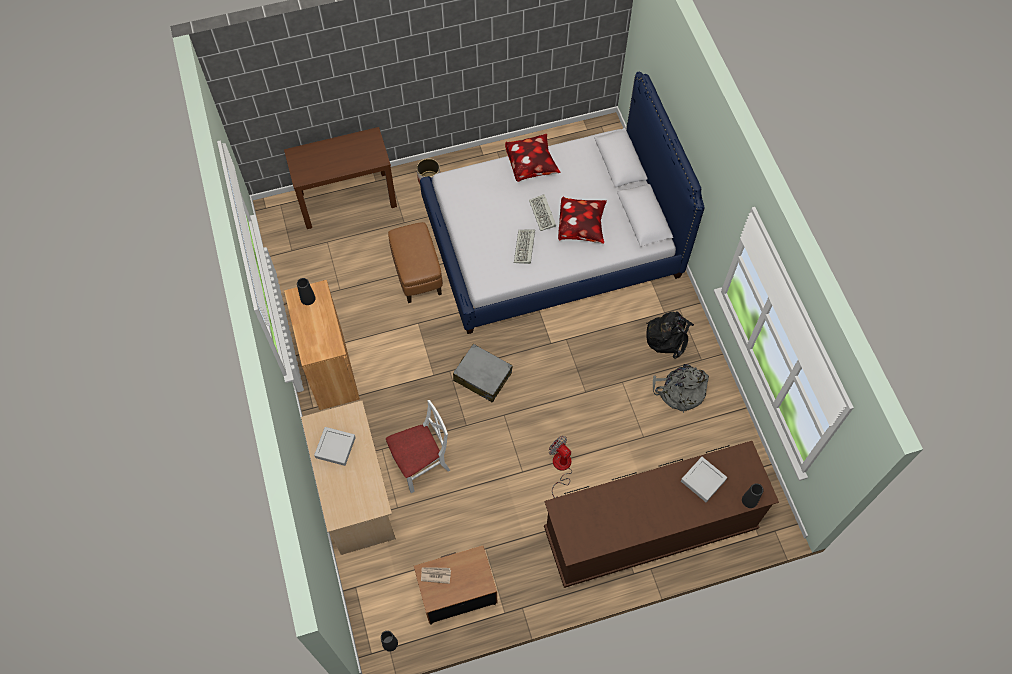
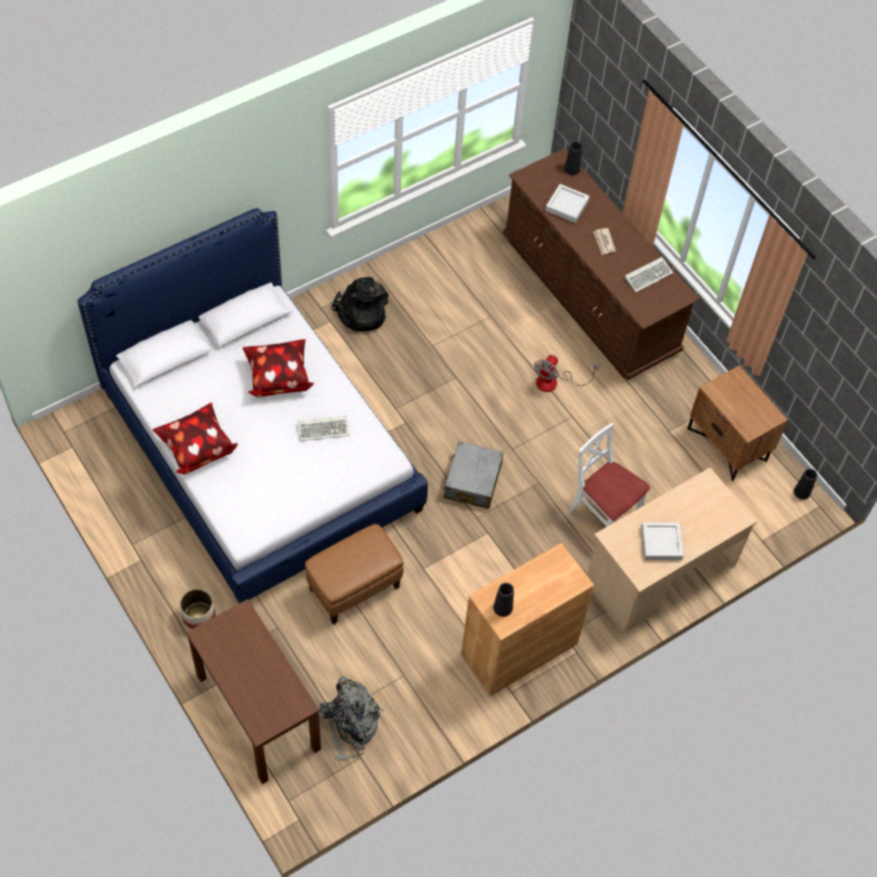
camera: 110 degrees left, 5 degrees down
newspaper [421,568,451,584] -> newspaper moved to [593,228,616,255]
keyboard [529,194,556,231] -> keyboard moved to [624,257,673,292]
grey backpack [653,364,709,413] -> grey backpack moved to [319,677,384,760]

